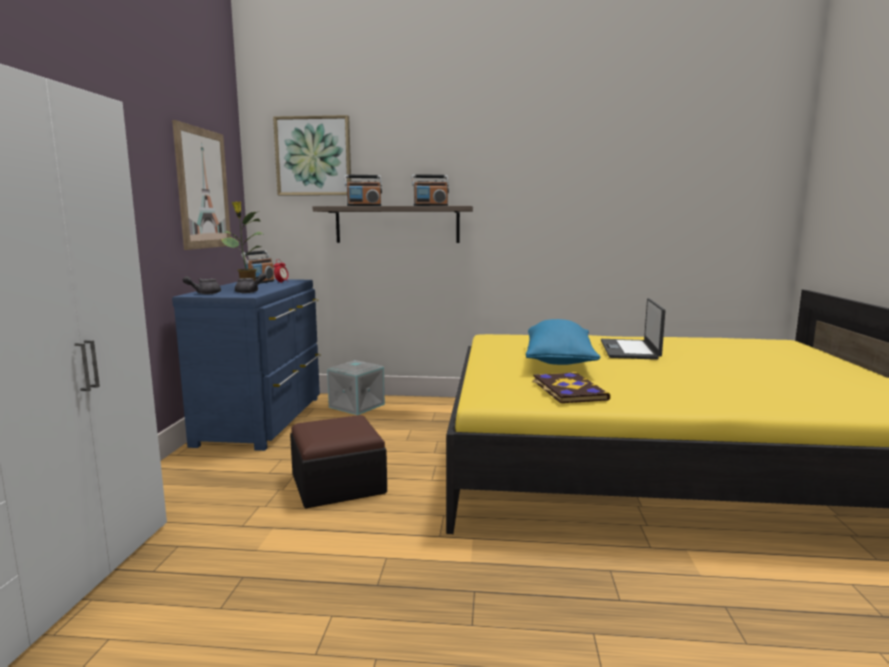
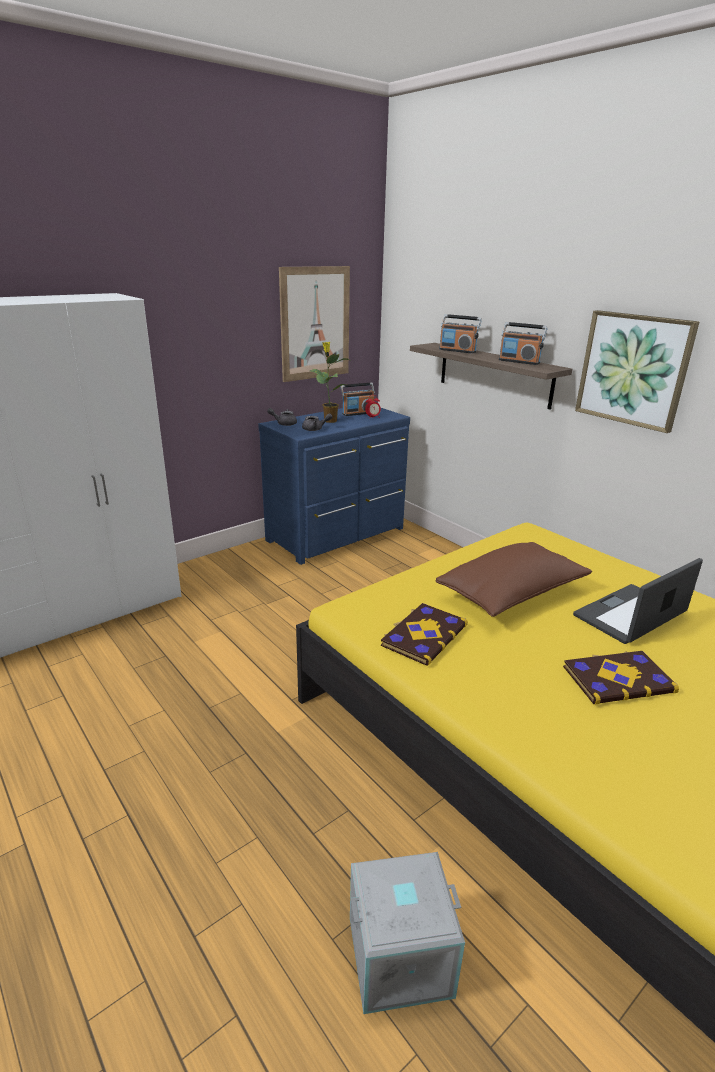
camera: 45 degrees right, 15 degrees up
picture [273,115,351,196] -> picture moved to [575,310,699,433]
ottoman [290,415,387,508] -> none
grey storage box [327,360,385,415] -> grey storage box moved to [350,852,465,1014]
blue pillow [526,319,600,365] -> brown pillow [436,542,592,617]
none -> book [563,651,679,705]

